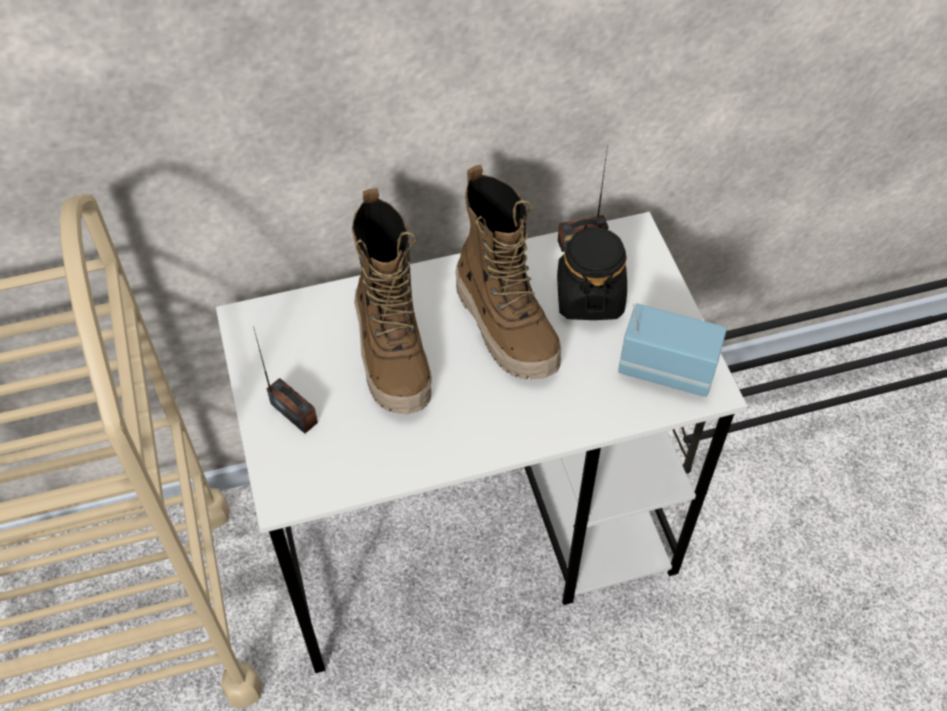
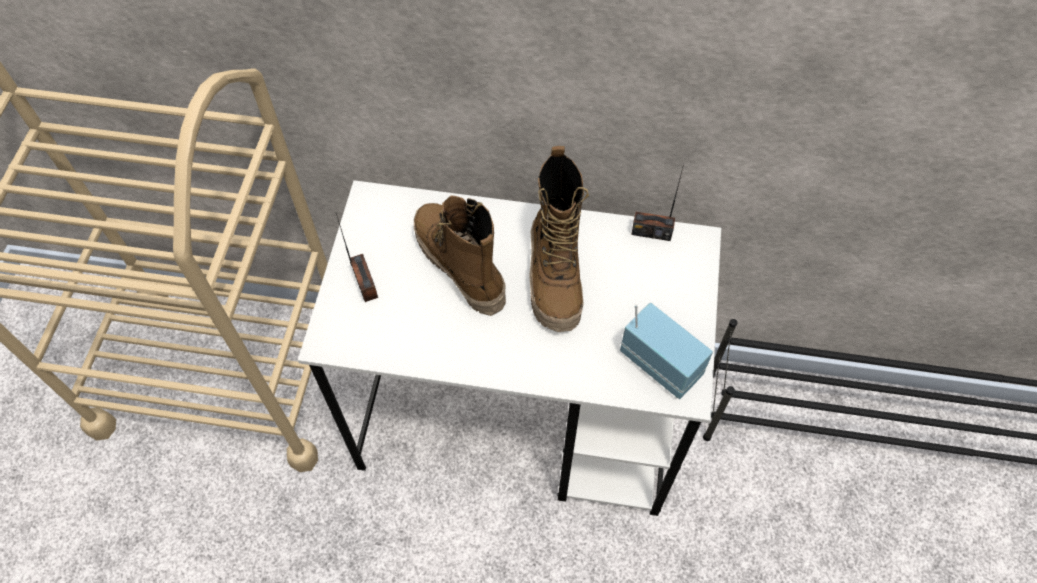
camera: 25 degrees right, 5 degrees up
boot [352,188,432,414] -> boot turned 135 degrees clockwise [414,195,506,316]
black jar [557,224,627,320] -> none

